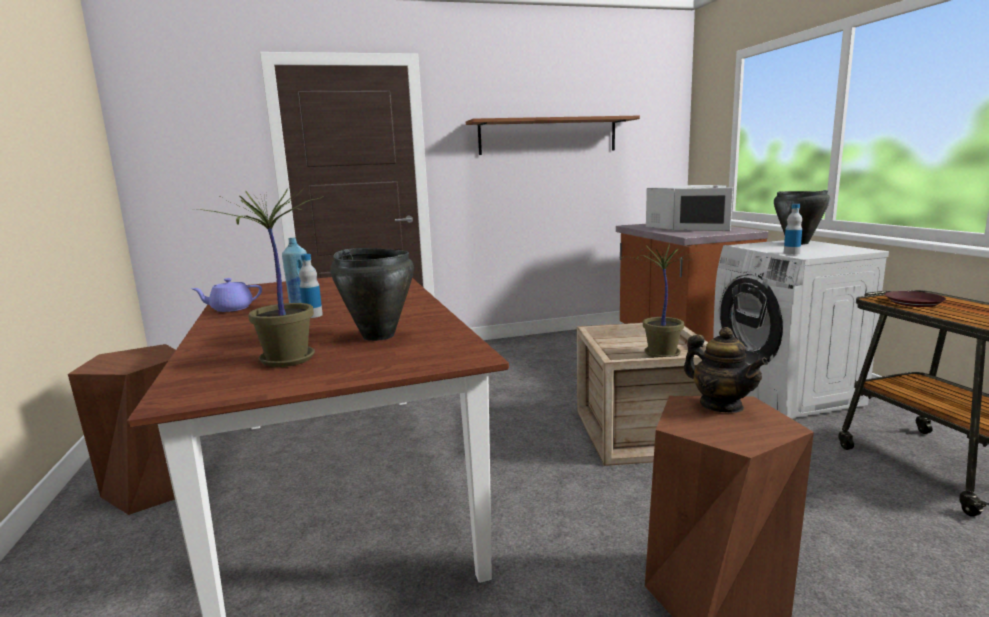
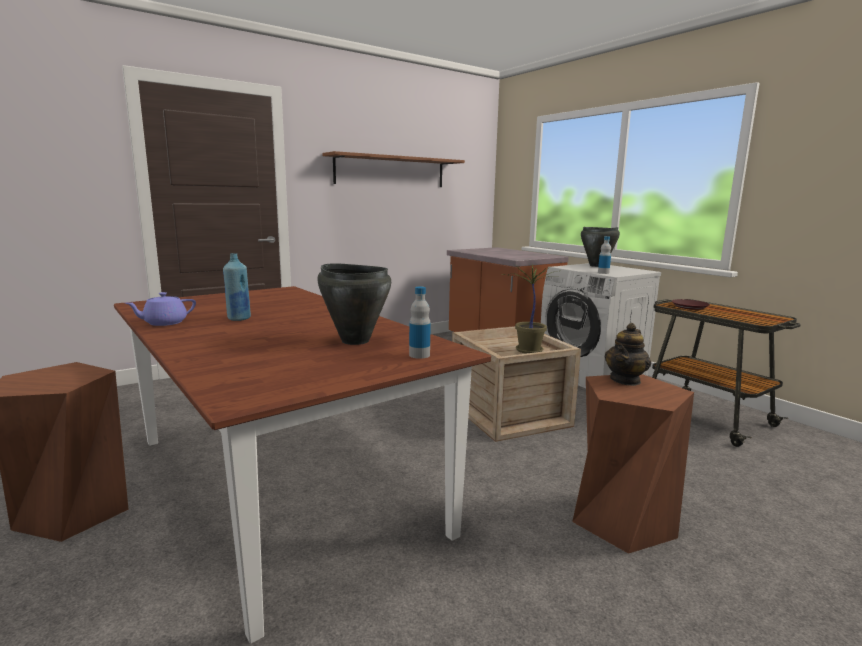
camera: 20 degrees left, 0 degrees up
potted plant [193,188,323,367] -> none
bottle [299,254,323,318] -> bottle moved to [409,287,431,359]
white microwave [646,185,733,231] -> none
teapot [684,327,768,413] -> teapot turned 90 degrees clockwise [605,323,651,386]

